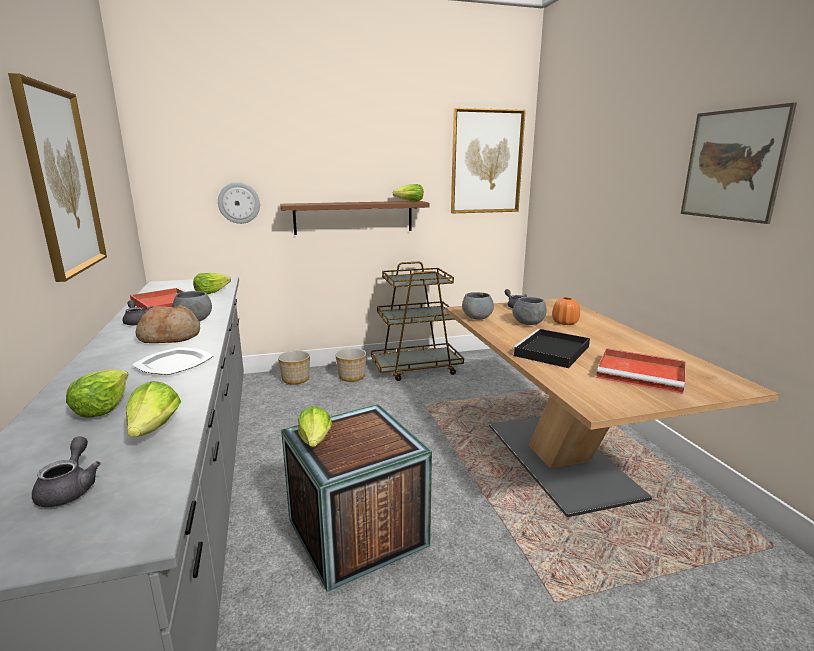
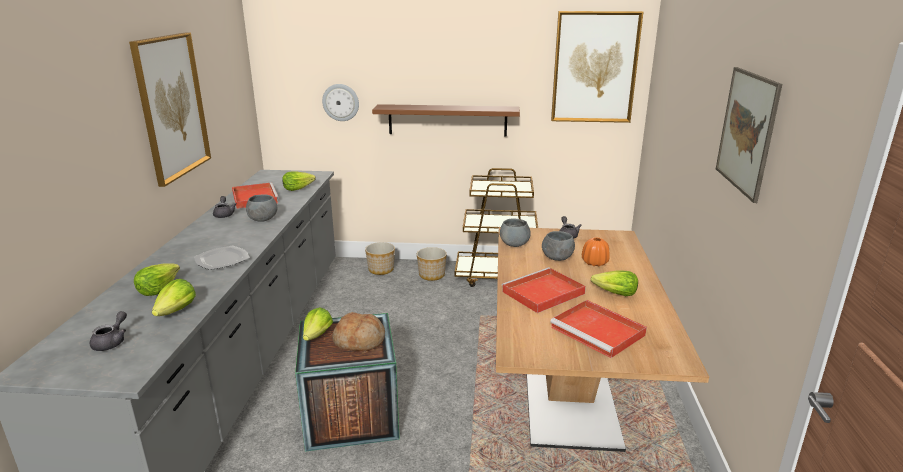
camera: 20 degrees right, 5 degrees up
bread [135,305,200,343] -> bread moved to [332,312,385,351]
lettuce [393,184,423,202] -> lettuce moved to [591,270,638,296]
black tray [512,329,590,368] -> red tray [501,267,586,313]

